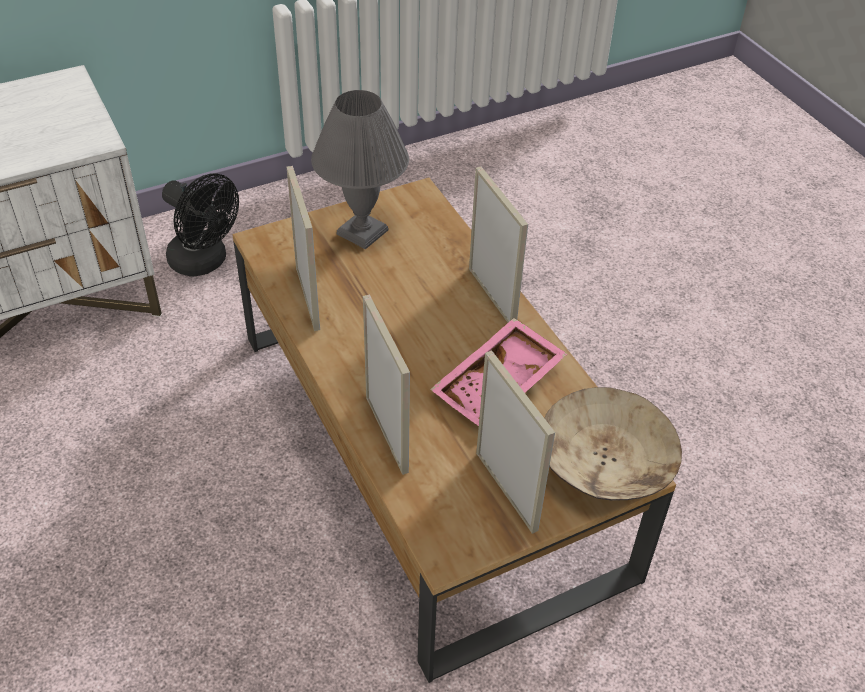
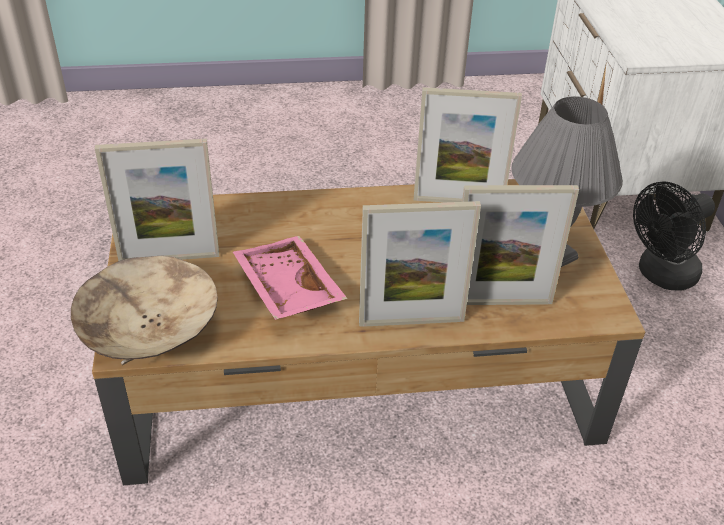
camera: 110 degrees right, 5 degrees down
picture frame [363,294,410,475] -> picture frame moved to [462,185,579,305]

